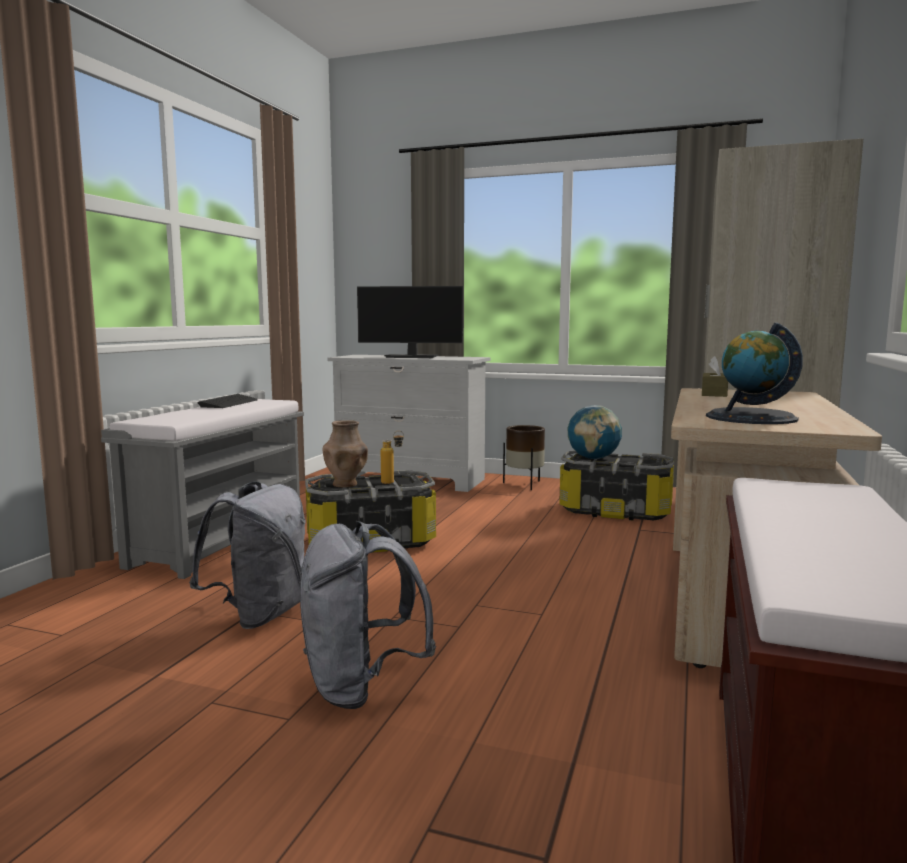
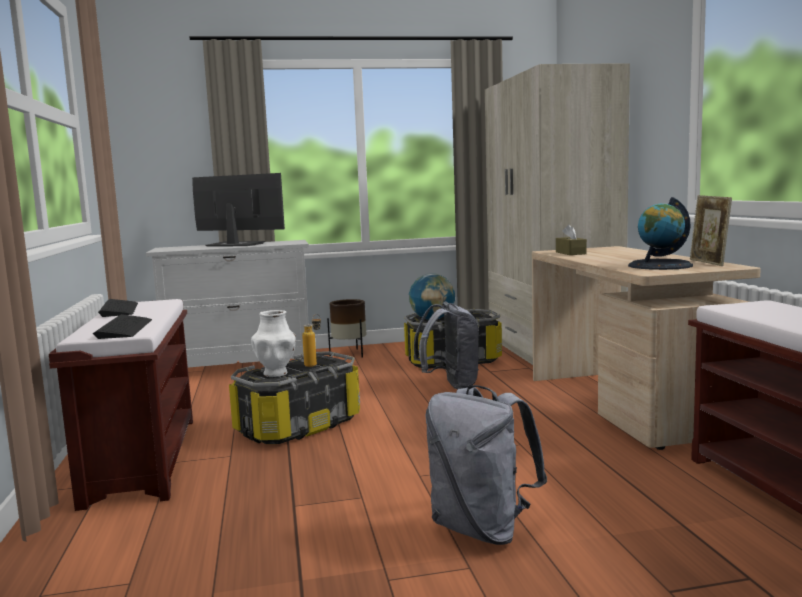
camera: 30 degrees left, 0 degrees up
grey bench [101,399,304,579] -> brown bench [49,299,193,511]
grey backpack [189,481,306,629] -> grey backpack moved to [414,301,479,390]
brown vase [322,420,368,487] -> white vase [251,310,296,377]
monitor [357,286,463,358] -> monitor turned 135 degrees counterclockwise [192,173,285,247]
none -> keyboard [93,314,152,339]
none -> picture frame [690,195,732,266]

